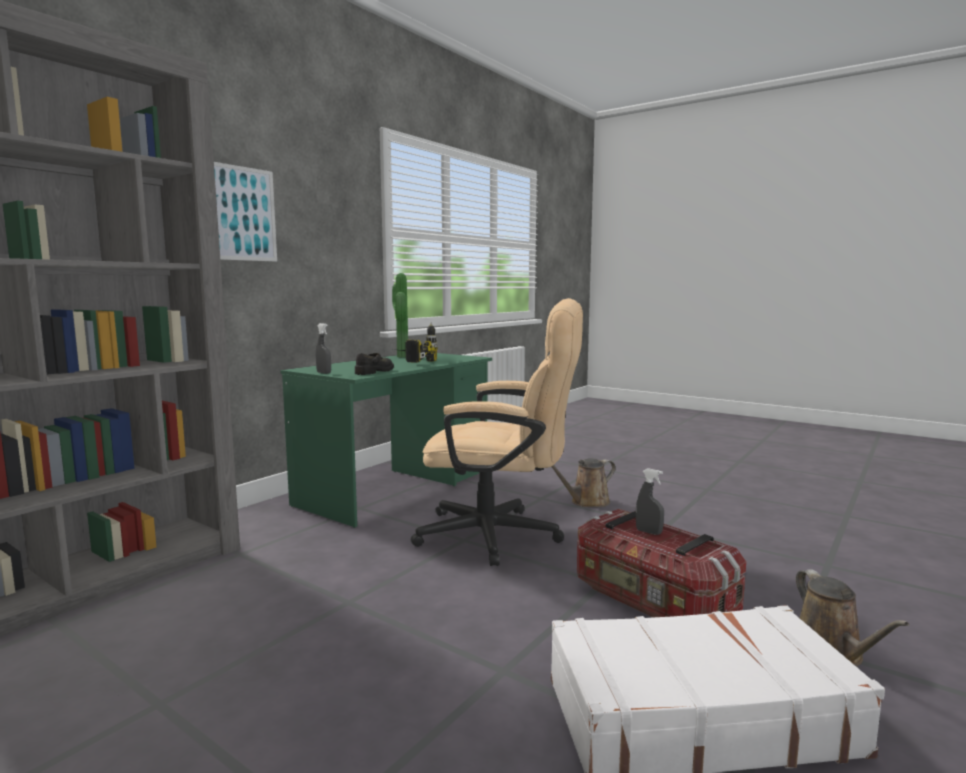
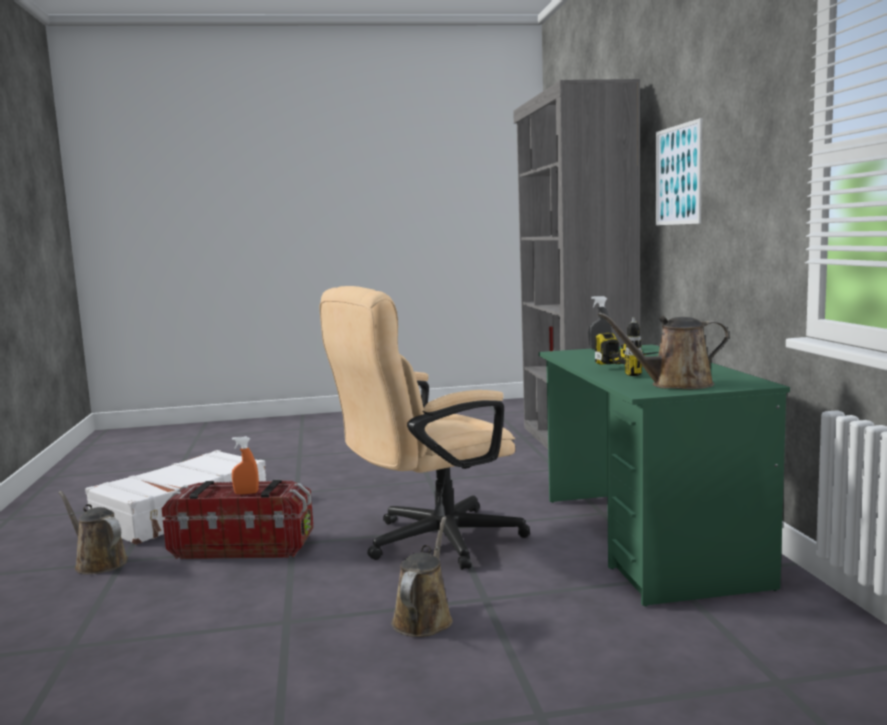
camera: 135 degrees right, 0 degrees up
black shoe [355,353,394,375] -> none
potted plant [392,273,408,357] -> none
grey spray bottle [636,468,664,535] -> orange spray bottle [232,437,259,494]
none -> brown watering can [598,312,729,389]

